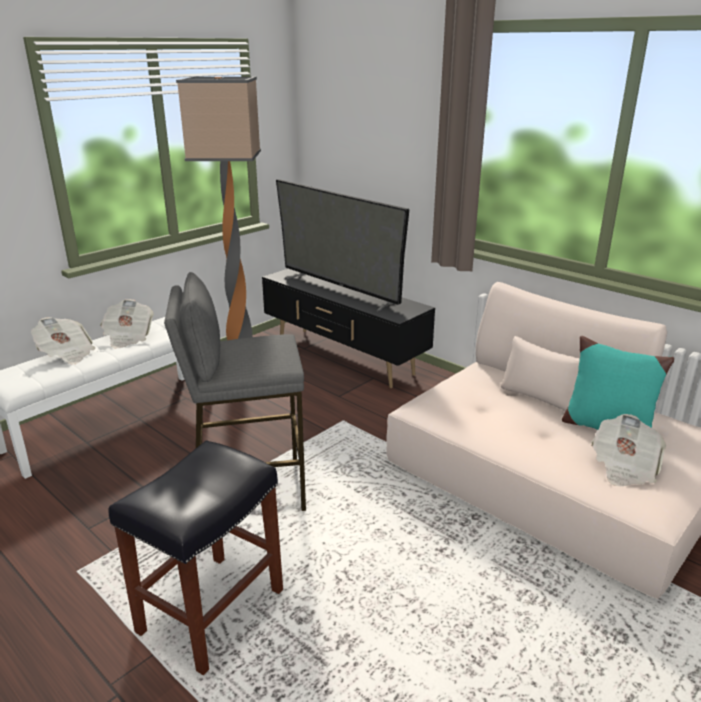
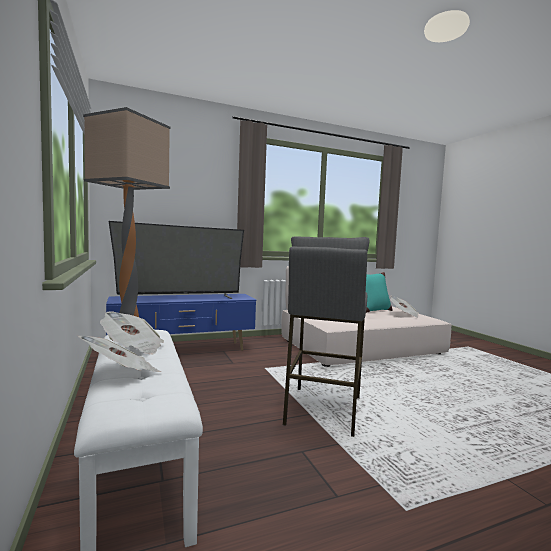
camera: 65 degrees left, 20 degrees down
black stool [109,440,283,675] -> none
black tv stand [262,269,435,388] -> blue tv stand [106,294,256,351]

